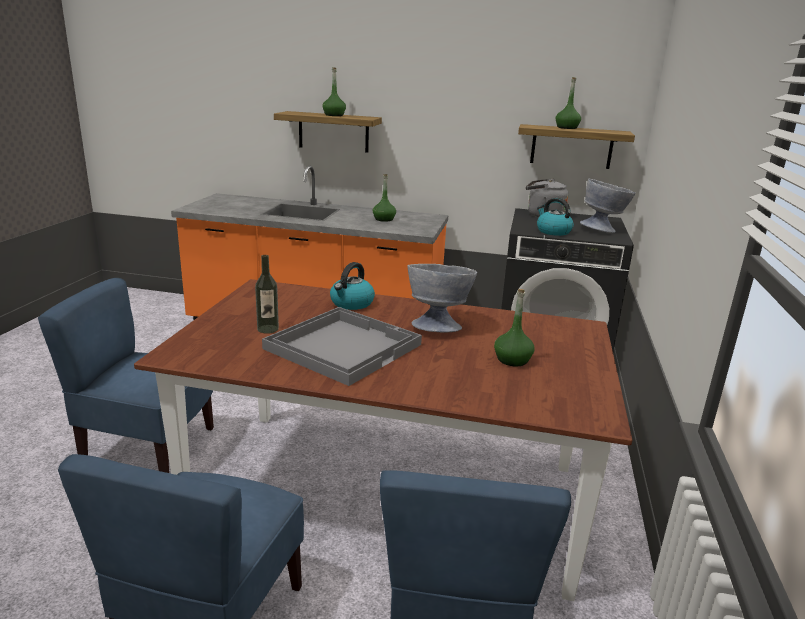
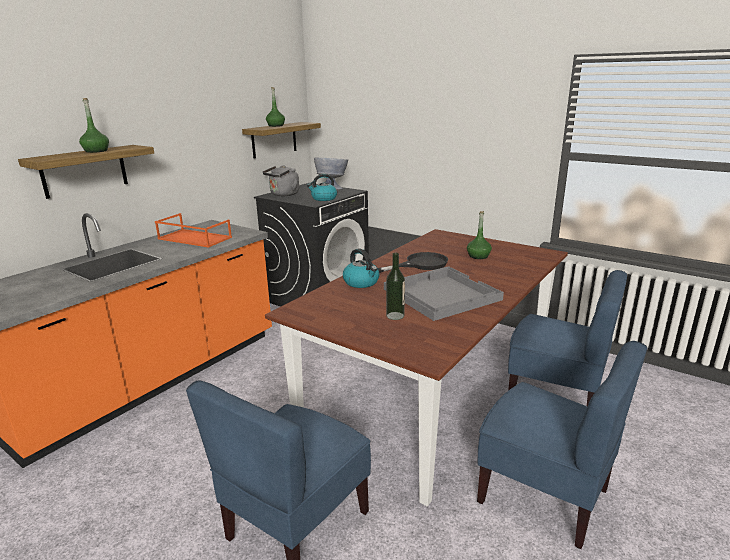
camera: 65 degrees left, 0 degrees up
green bottle [373,174,396,222] -> orange tray [155,213,232,248]
grey bowl [407,264,477,332] -> black frying pan [378,252,449,273]

